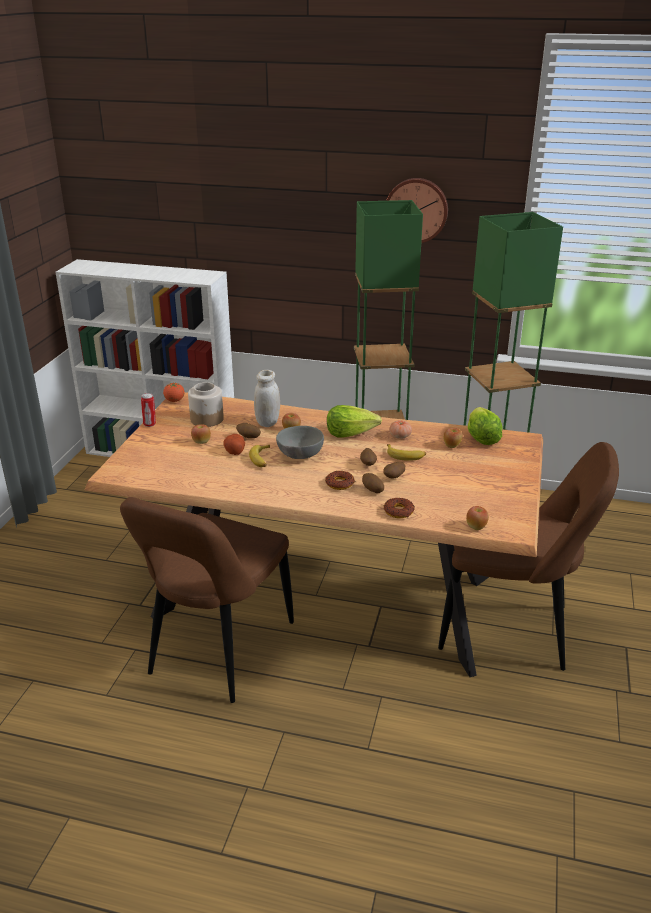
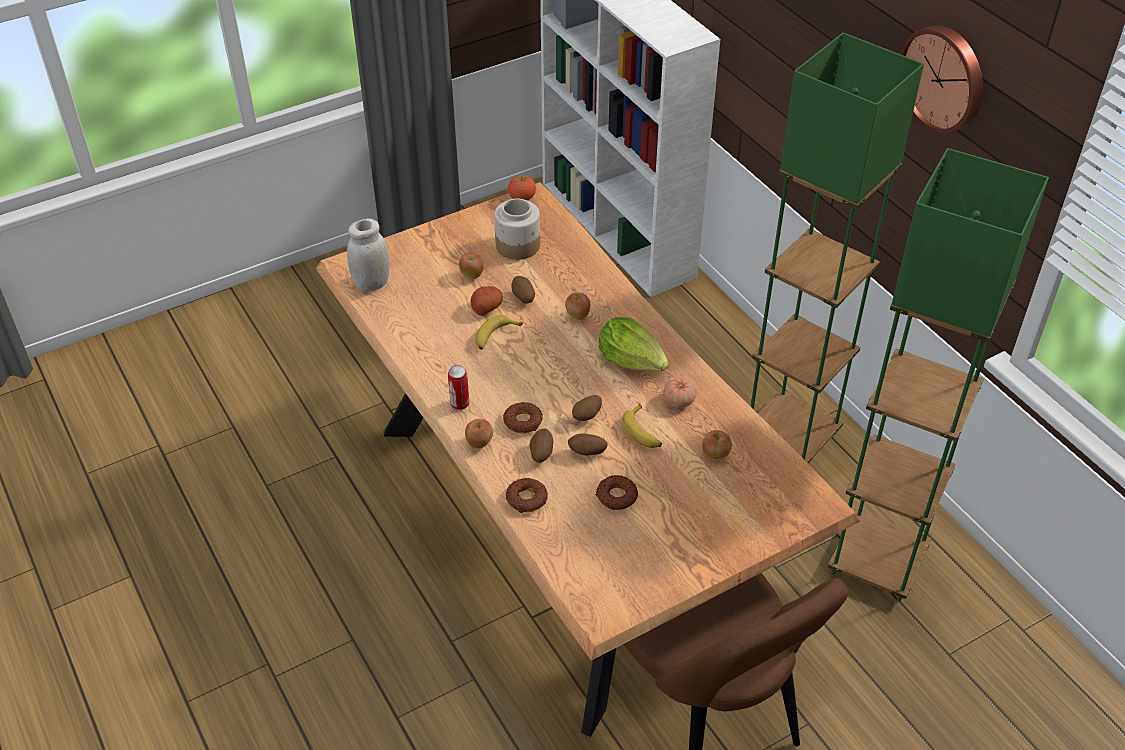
camera: 45 degrees right, 15 degrees up
brown chair [120,497,294,703] -> none
can [141,393,156,427] -> can moved to [448,365,469,410]
white jar [254,370,280,427] -> white jar moved to [347,218,390,292]
grey bowl [276,426,324,459] -> none
apple [466,506,489,530] -> apple moved to [465,419,493,449]
lettuce [468,407,503,445] -> none
none -> donut [595,475,638,510]

